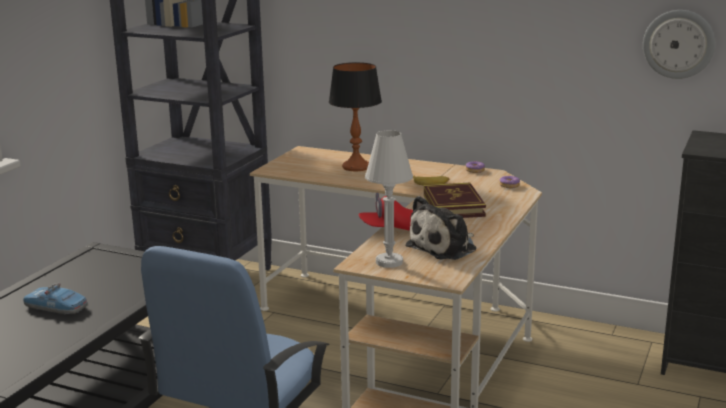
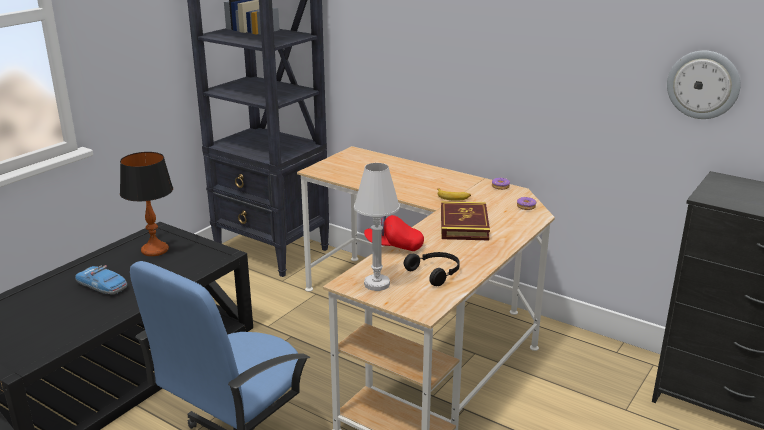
camera: 10 degrees right, 5 degrees up
table lamp [329,62,382,171] -> table lamp moved to [120,152,173,256]
plush toy [405,196,476,260] -> black headphones [404,252,460,286]

